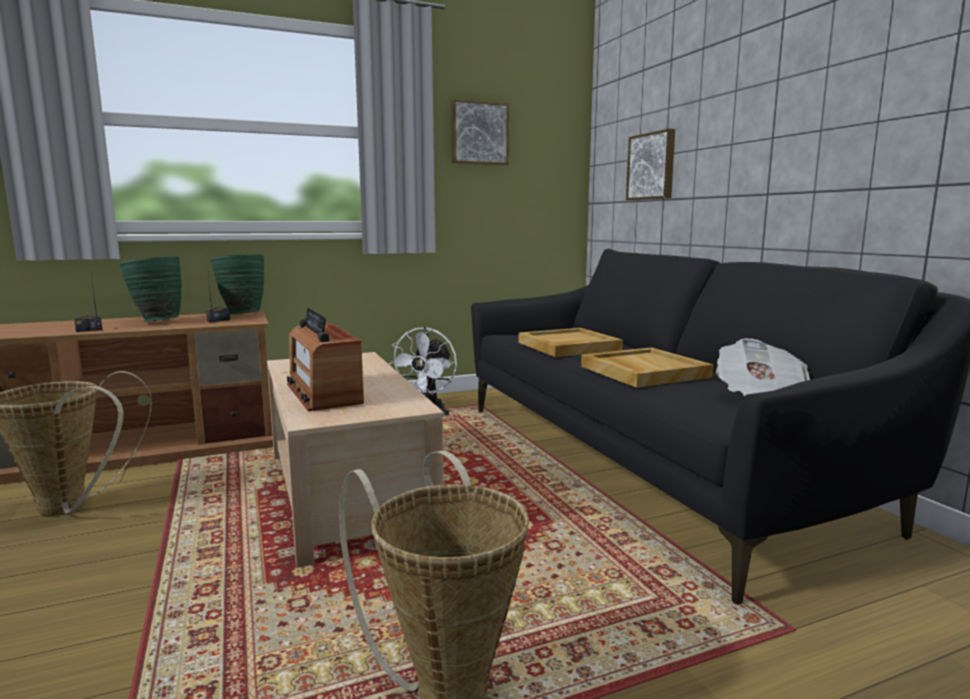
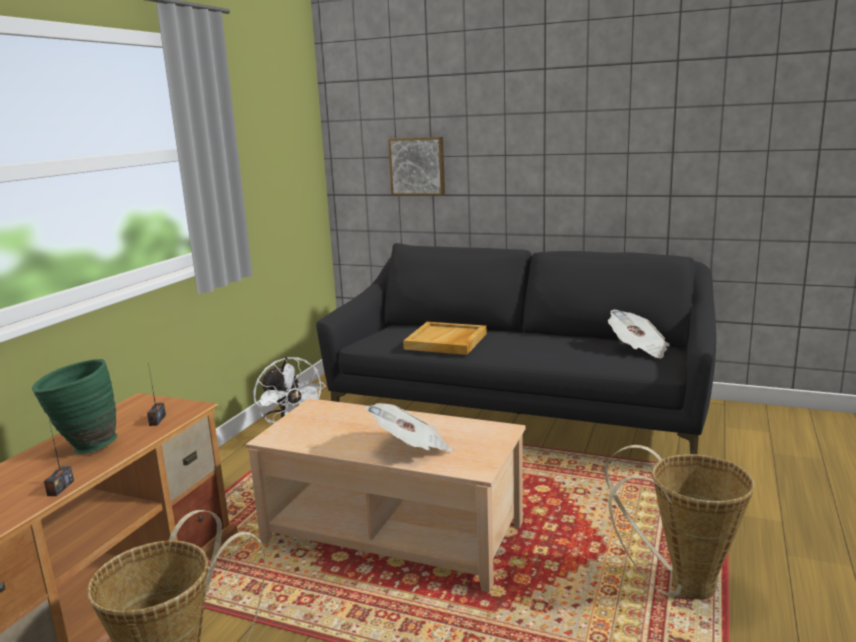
camera: 45 degrees left, 5 degrees up
green vase [211,254,264,314] -> none
radio [287,308,364,411] -> newspaper [365,403,453,451]
picture [451,99,509,165] -> none
beige tray [581,347,714,388] -> none

